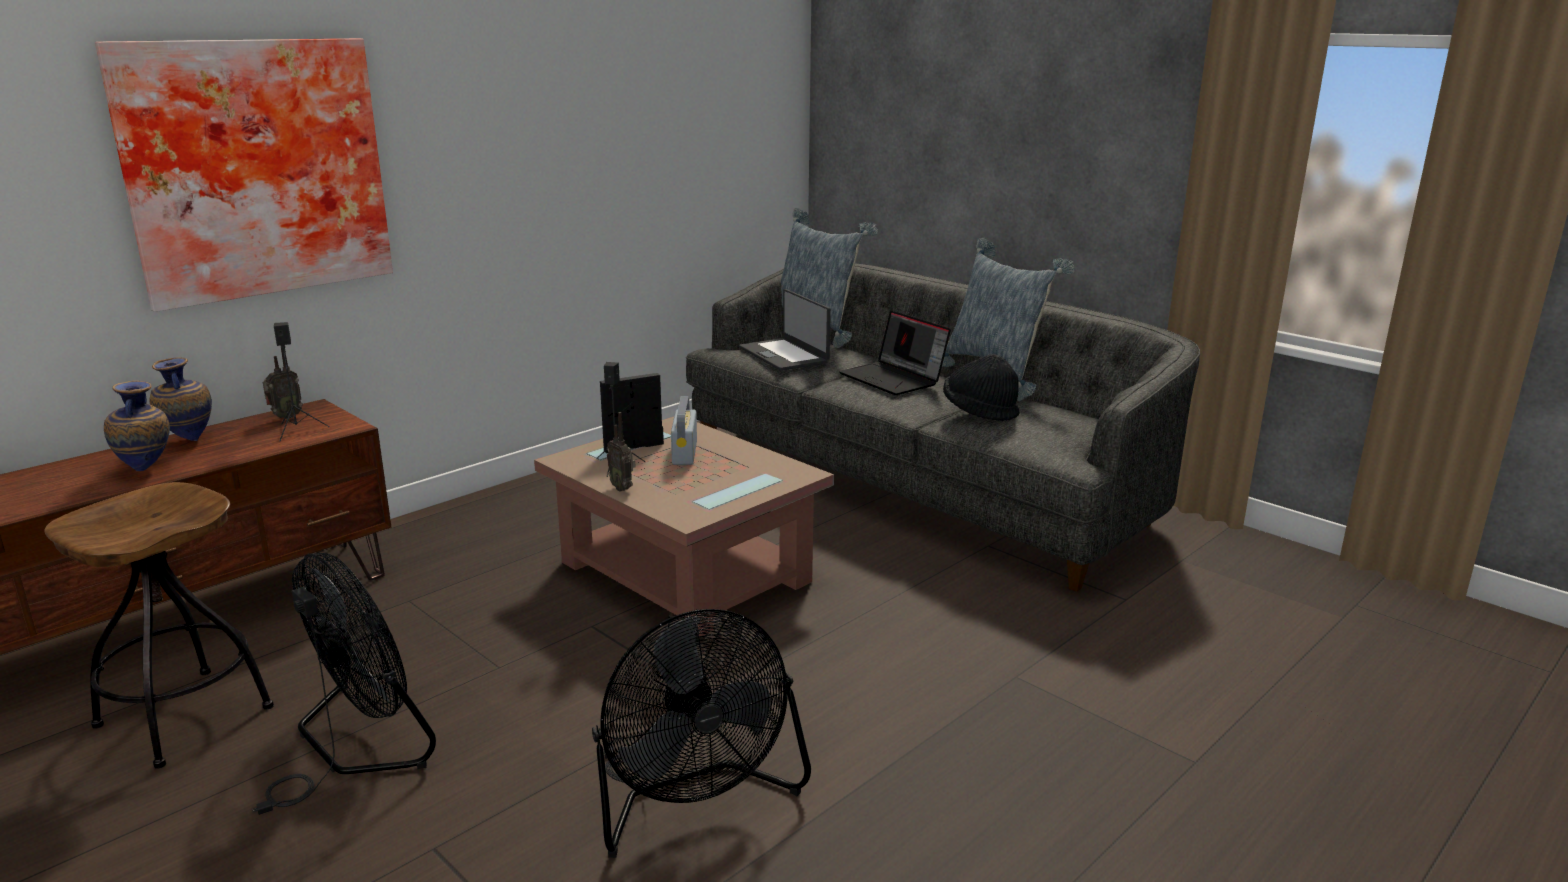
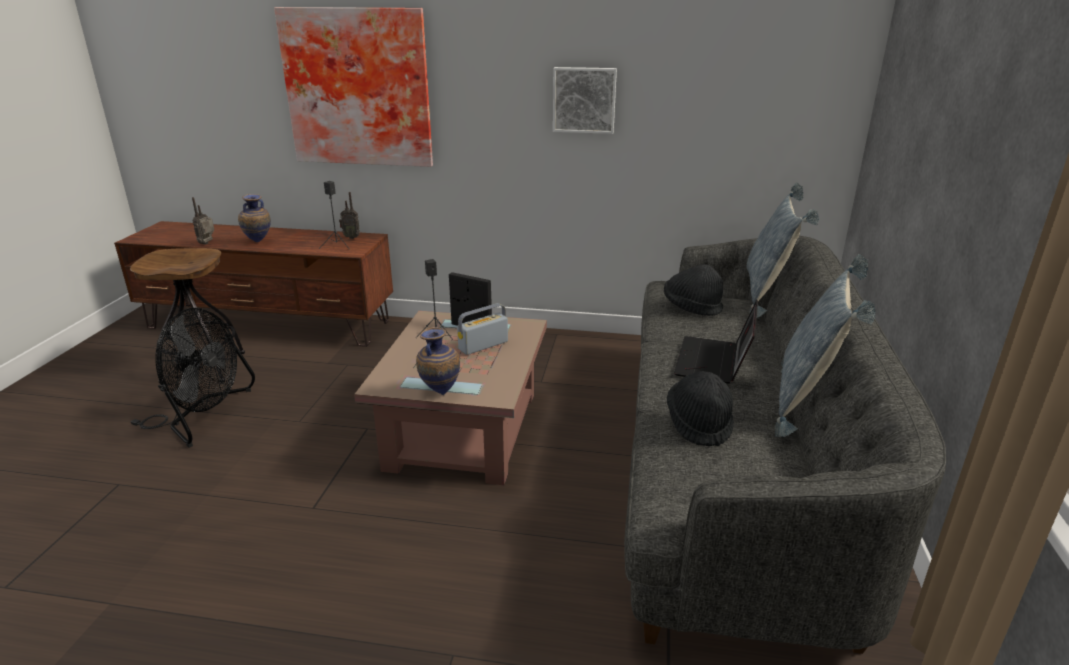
camera: 55 degrees right, 5 degrees up
vase [150,357,212,441] -> vase moved to [416,327,460,395]
black fan [592,609,811,858] -> none
radio [607,412,635,492] -> radio moved to [192,197,214,245]
laptop [739,289,831,371] -> black hat [664,264,723,316]
none -> picture [553,67,617,134]

